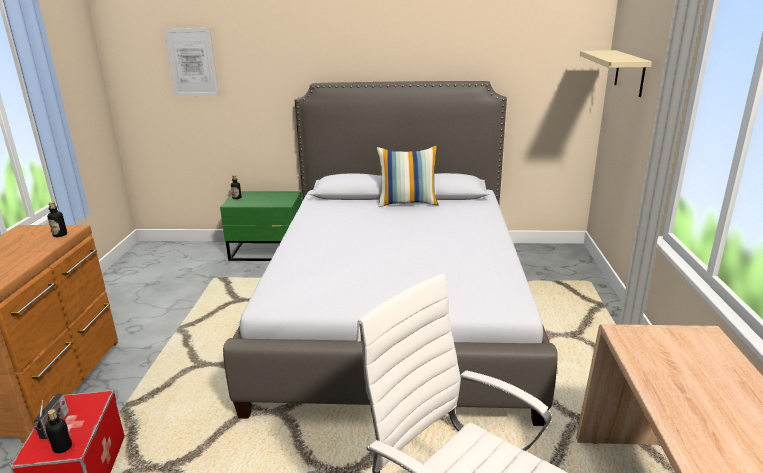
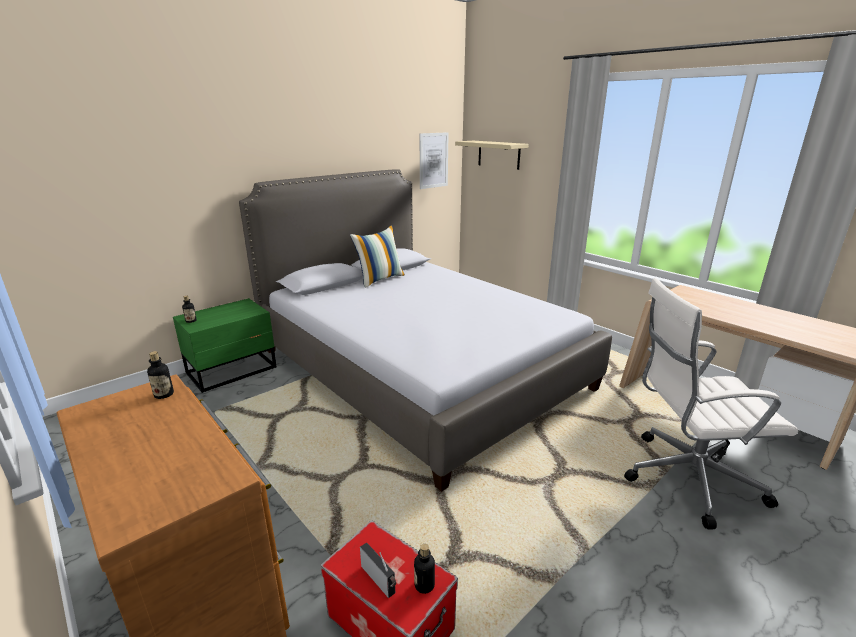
camera: 45 degrees left, 0 degrees up
picture [163,28,219,96] -> picture moved to [420,132,449,189]

